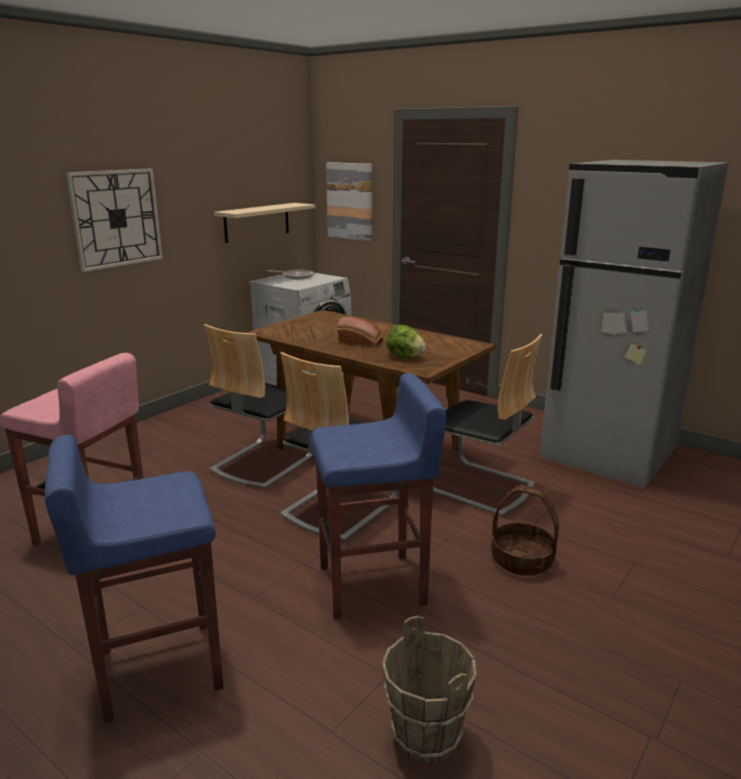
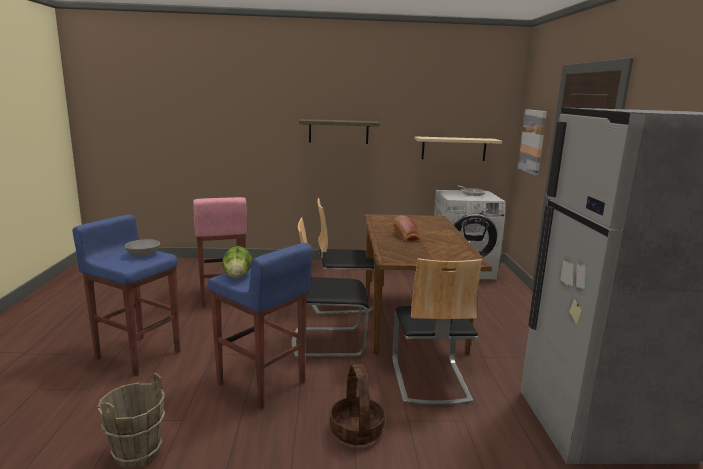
camera: 50 degrees right, 5 degrees down
wall clock [66,168,163,272] -> shelf [299,119,380,144]
lettuce [386,325,426,358] -> lettuce moved to [222,246,253,278]
none -> grey bowl [125,239,160,257]

